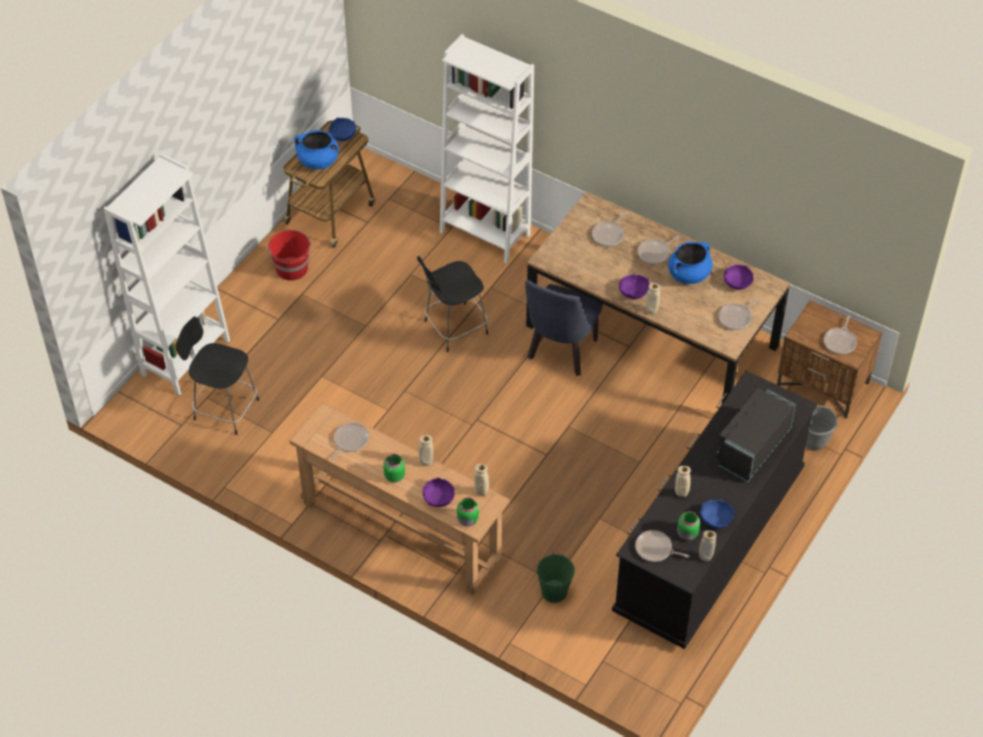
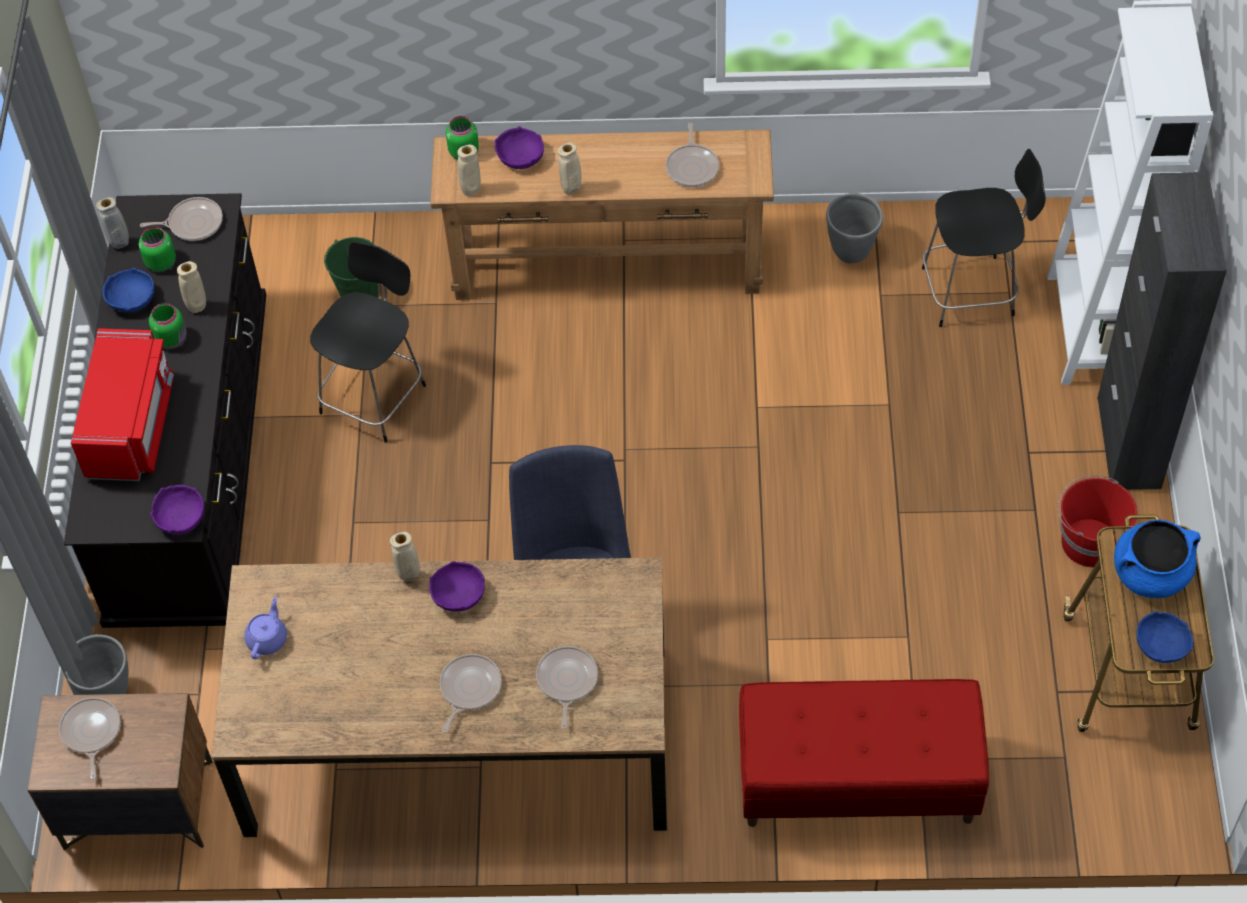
camera: 150 degrees right, 5 degrees up
green jar [383,454,405,482] -> green jar moved to [149,303,187,349]
black chair [417,256,488,352] -> black chair moved to [310,242,426,443]
white bookcase [440,34,534,263] -> red bench [739,679,989,827]
blue cooking pot [668,241,713,284] -> none
black microwave [716,388,797,482] -> red microwave [71,328,174,481]
frying pan [718,298,759,330] -> purple teapot [244,597,287,659]
purple bowl [724,265,754,290] -> purple bowl moved to [150,485,204,535]
none -> grey planter [826,193,883,263]
none -> black cabinet [1097,172,1227,490]

